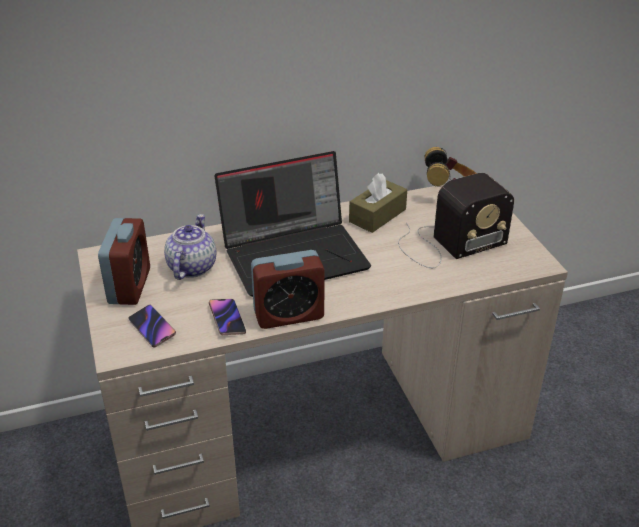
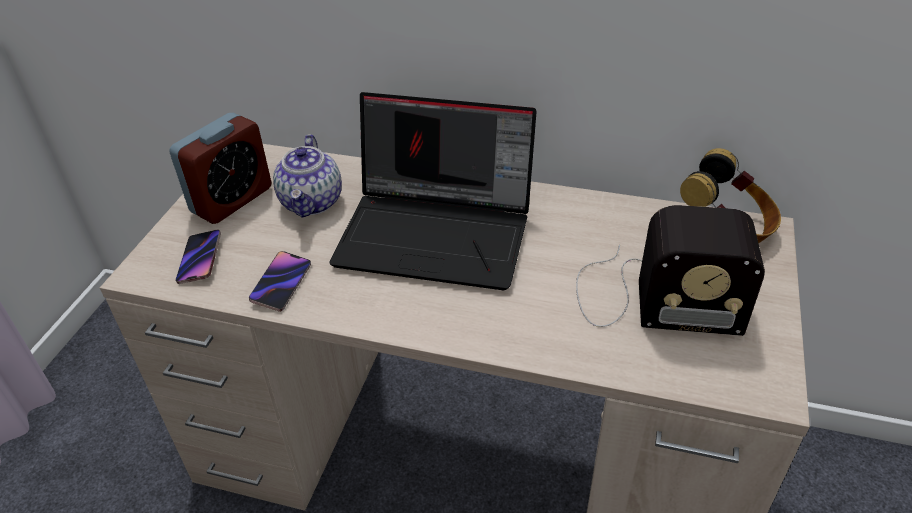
camera: 35 degrees right, 5 degrees up
teapot [164,214,216,280] -> teapot turned 135 degrees clockwise [273,134,342,218]
alarm clock [251,250,325,329] -> none
brown tissue box [349,173,407,233] -> none

